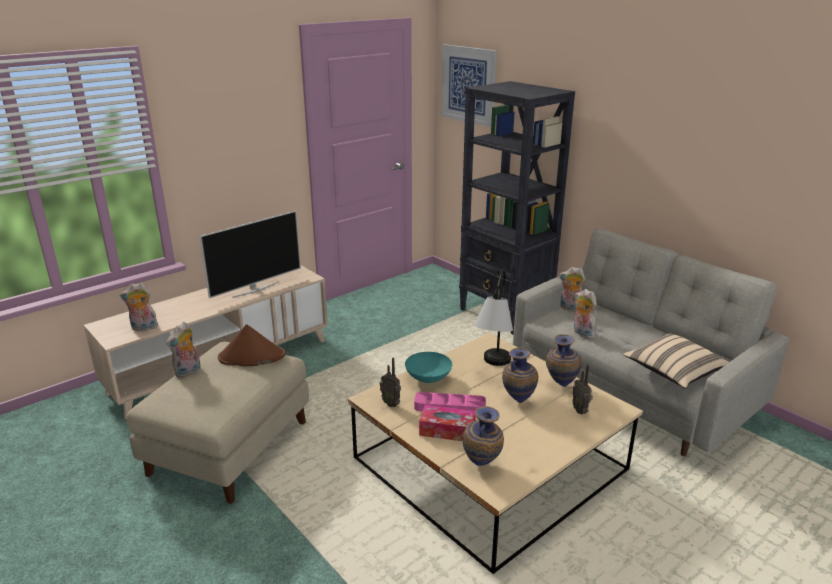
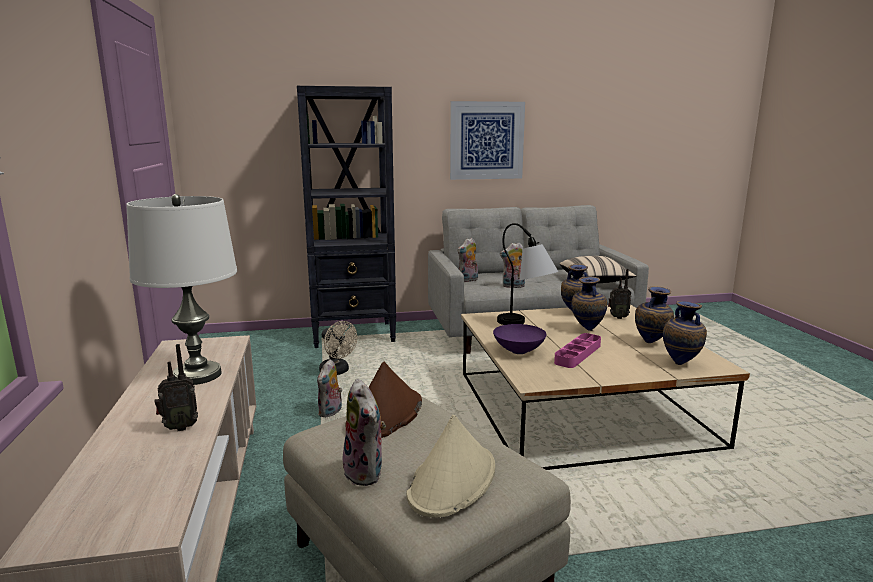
camera: 60 degrees left, 10 degrees down
plush toy [120,282,158,331] -> plush toy moved to [317,359,342,417]
television [200,210,301,299] -> white table lamp [126,194,237,385]
radio [380,358,401,407] -> radio moved to [154,344,198,431]
turquoise bowl [405,352,452,383] -> purple bowl [493,324,547,354]
tissue box [419,405,476,441] -> none
picture [441,44,497,127] -> picture moved to [450,101,525,180]
none -> beige fan [319,321,357,375]
none -> beige hat [406,415,495,517]
none -> vase [635,286,674,343]

